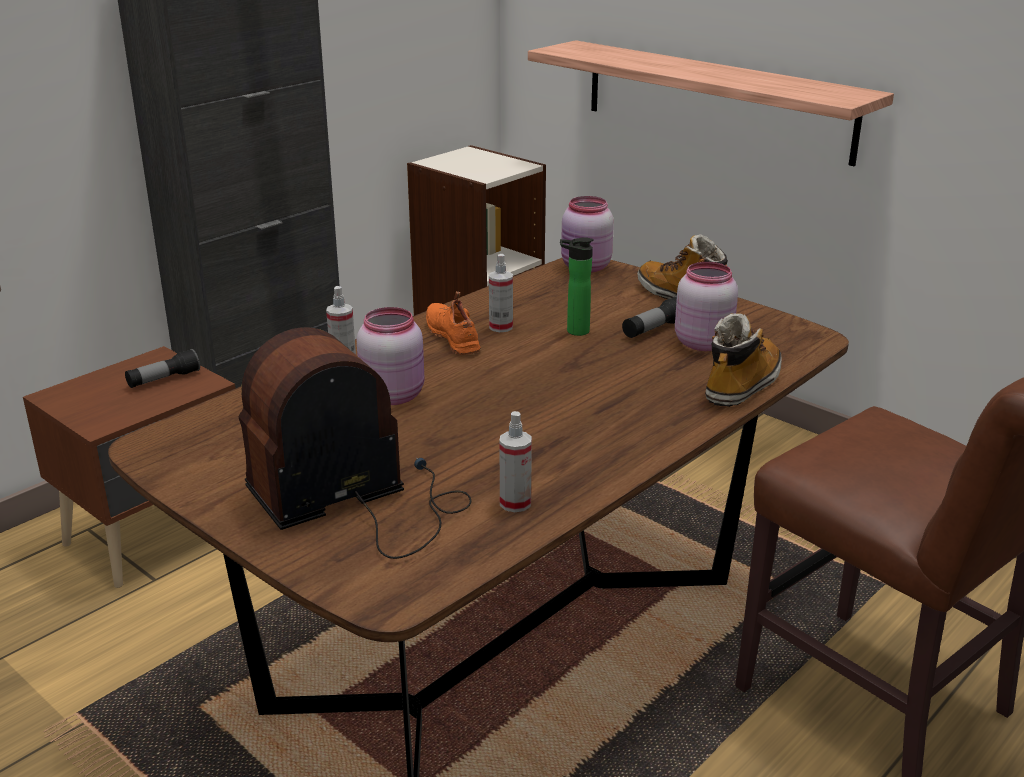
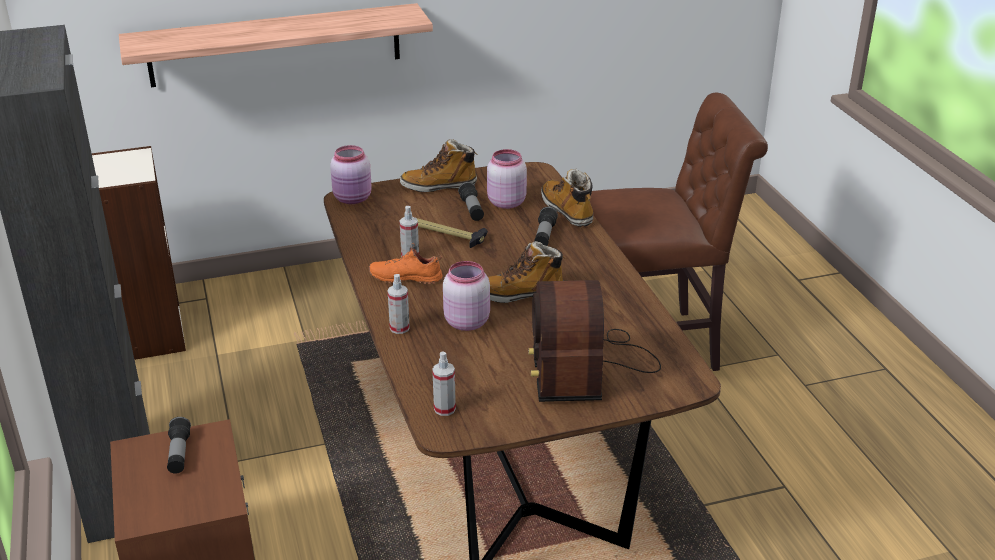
camera: 60 degrees left, 5 degrees up
spray bottle [499,411,532,512] -> spray bottle moved to [432,352,456,416]
bottle [560,237,594,336] -> hammer [417,218,488,248]
none -> boot [488,241,566,303]
none -> flashlight [534,207,558,246]

